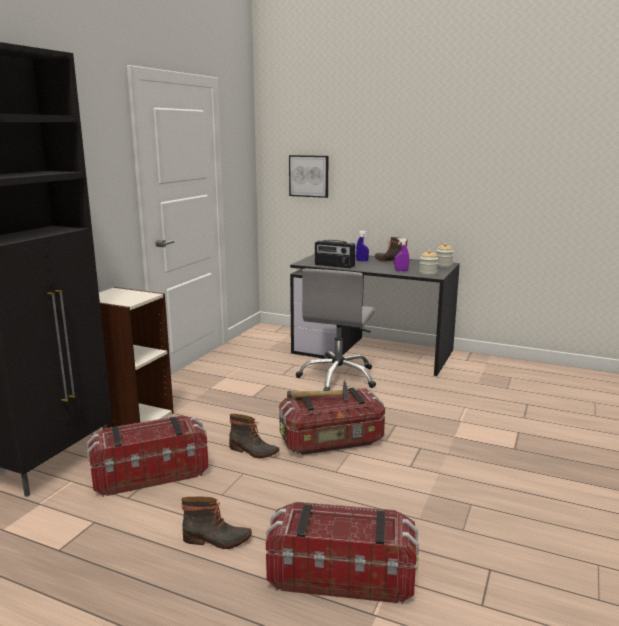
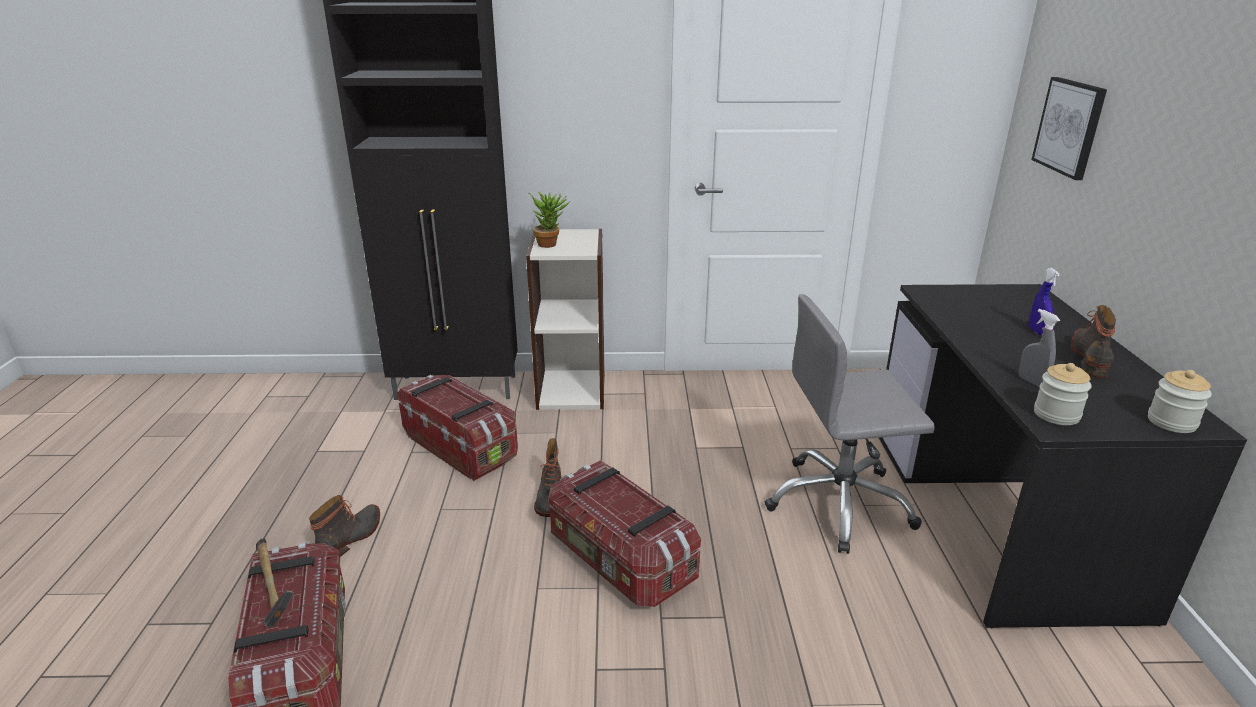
camera: 65 degrees right, 10 degrees up
boot [181,497,252,549] -> boot turned 135 degrees counterclockwise [309,495,380,557]
hammer [287,380,348,401] -> hammer moved to [256,539,294,628]
radio [315,240,355,268] -> none
purple spray bottle [395,238,409,271] -> grey spray bottle [1019,309,1060,387]
none -> potted plant [528,192,569,248]

